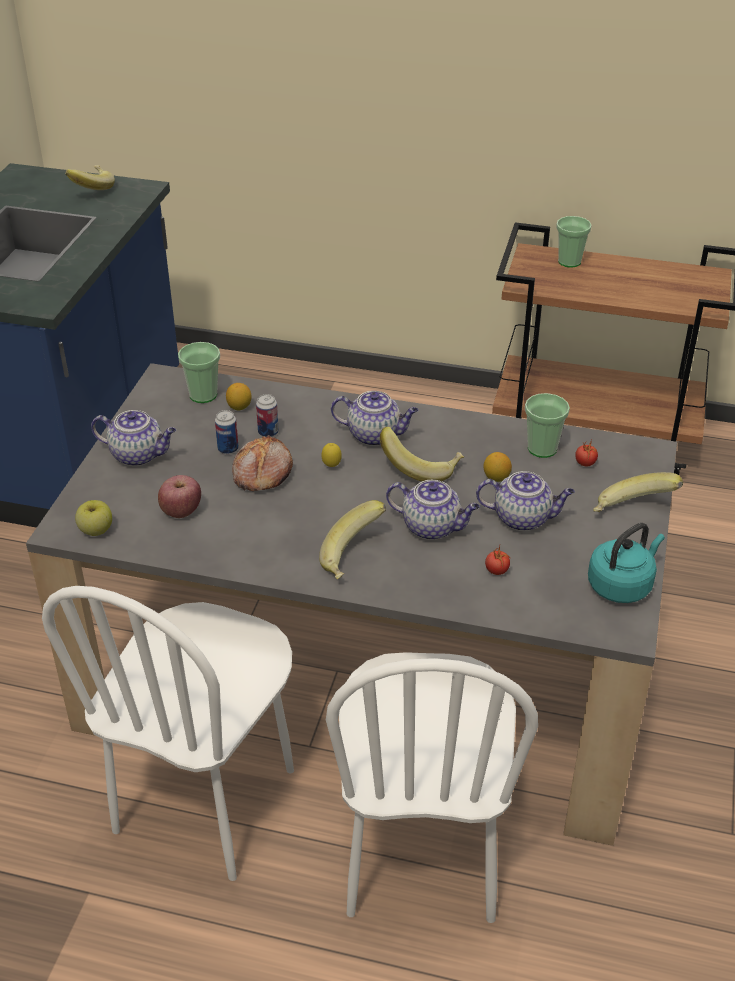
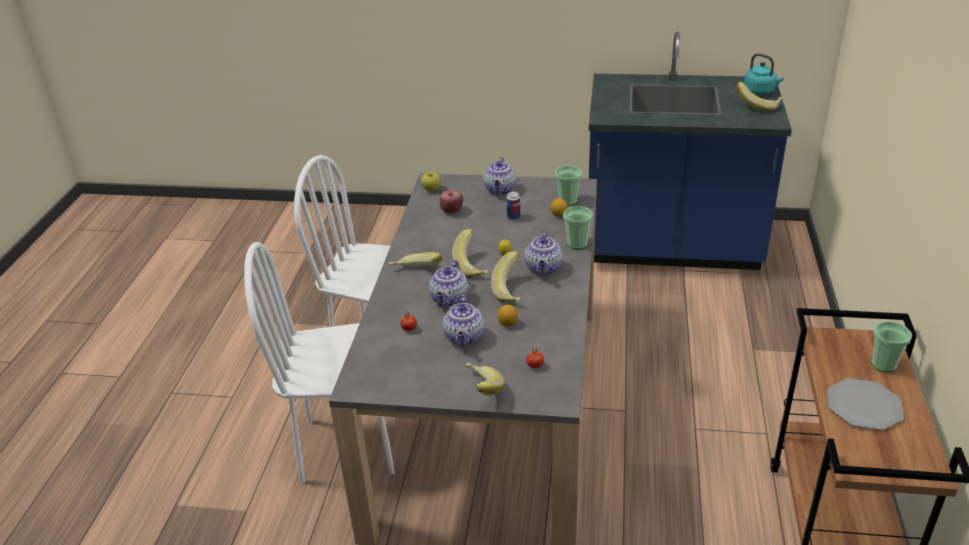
camera: 85 degrees right, 5 degrees down
bread [232,435,293,491] -> none
can [256,394,279,437] -> none
cup [525,393,570,458] -> cup moved to [563,206,593,249]
turquoise kettle [588,523,665,603] -> turquoise kettle moved to [744,53,784,95]
none -> banana [452,229,488,278]
none -> plate [827,378,904,430]

